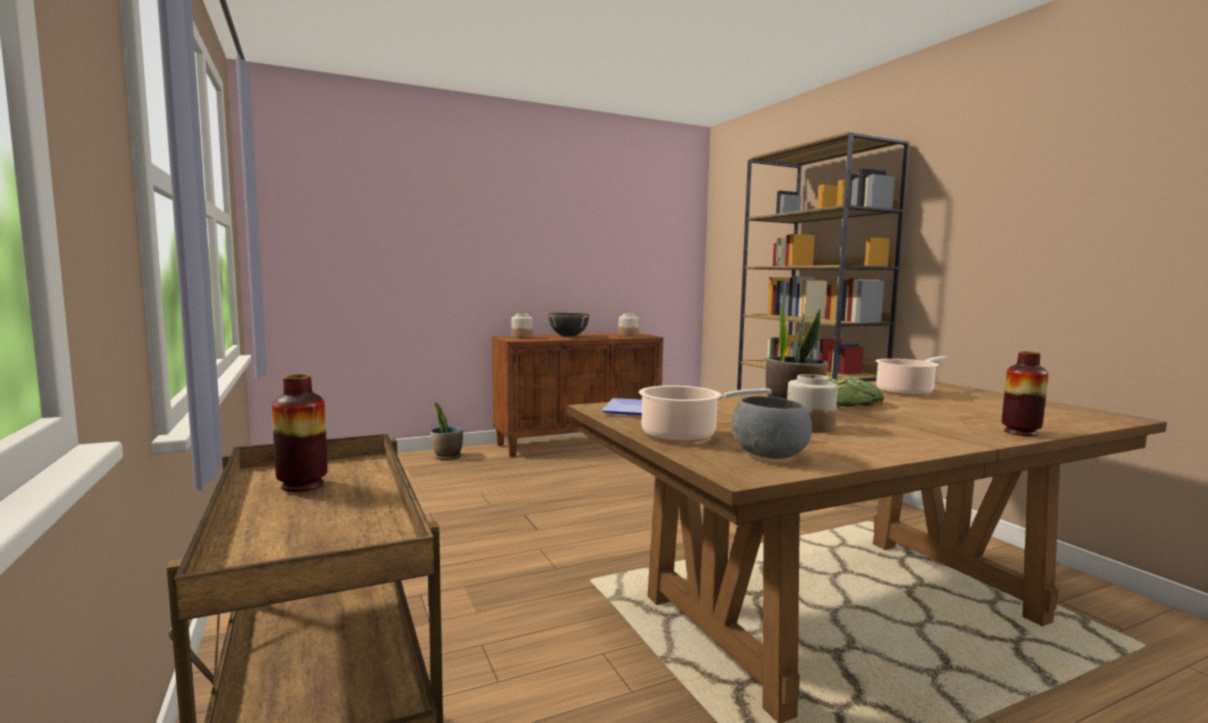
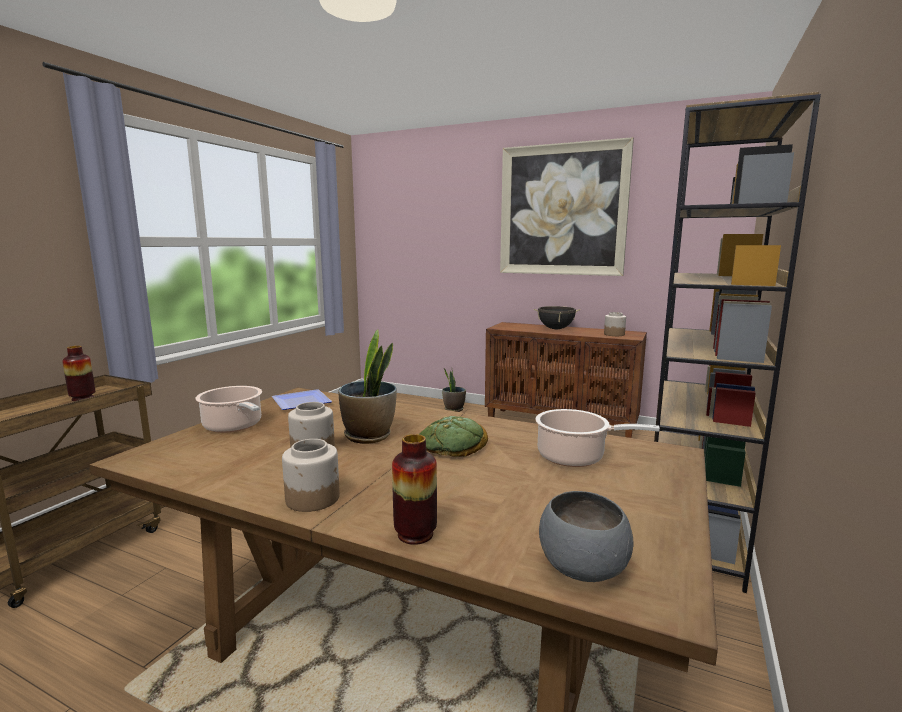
camera: 50 degrees right, 5 degrees up
jar [511,314,533,338] -> jar moved to [282,439,340,512]
grey bowl [731,396,812,459] -> grey bowl moved to [539,491,634,582]
none -> picture [500,137,634,276]

